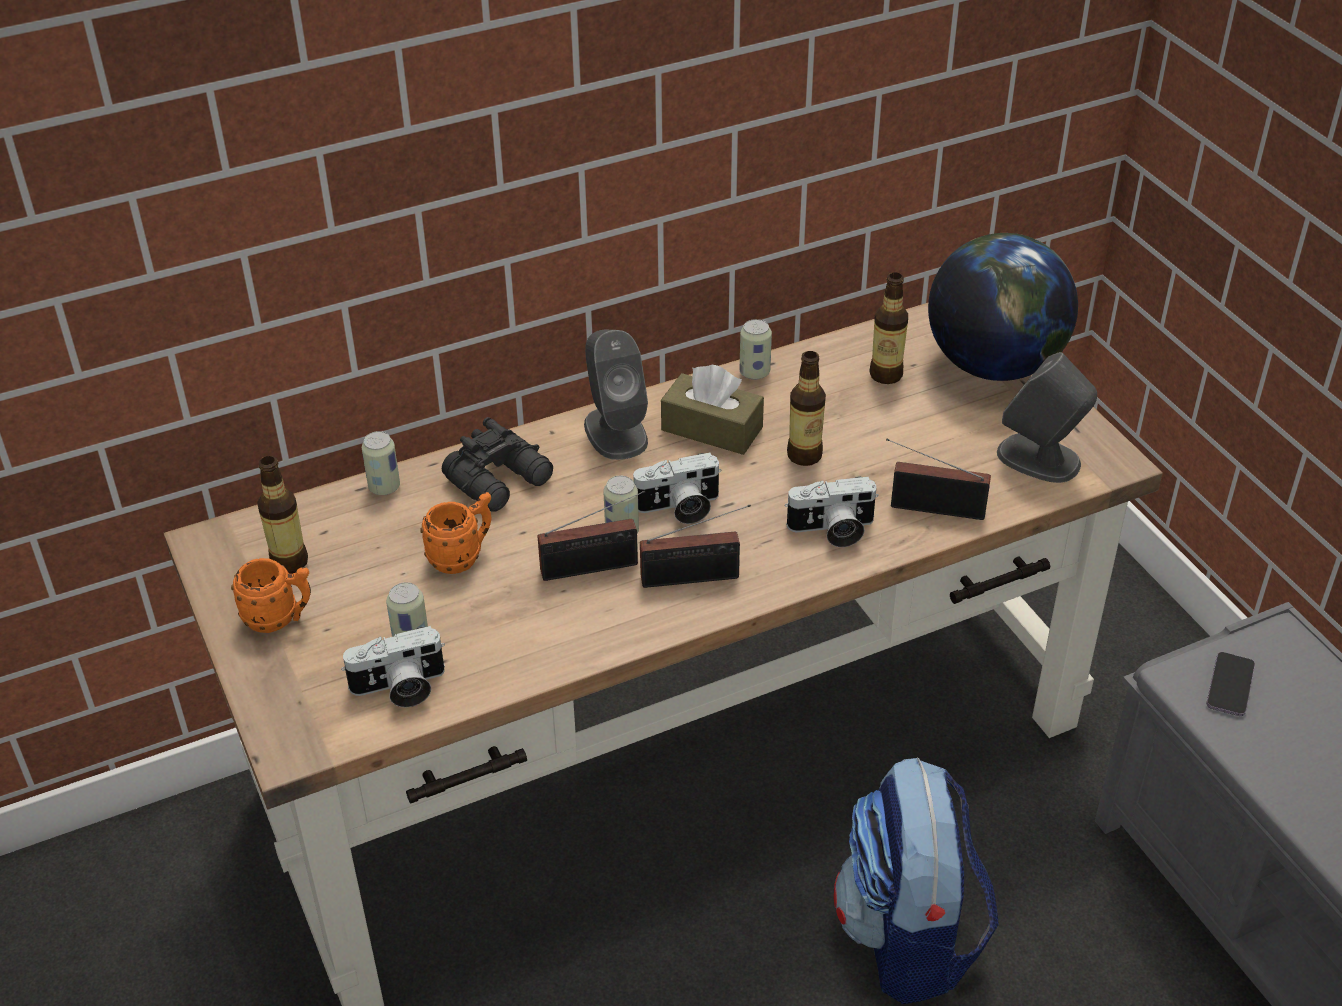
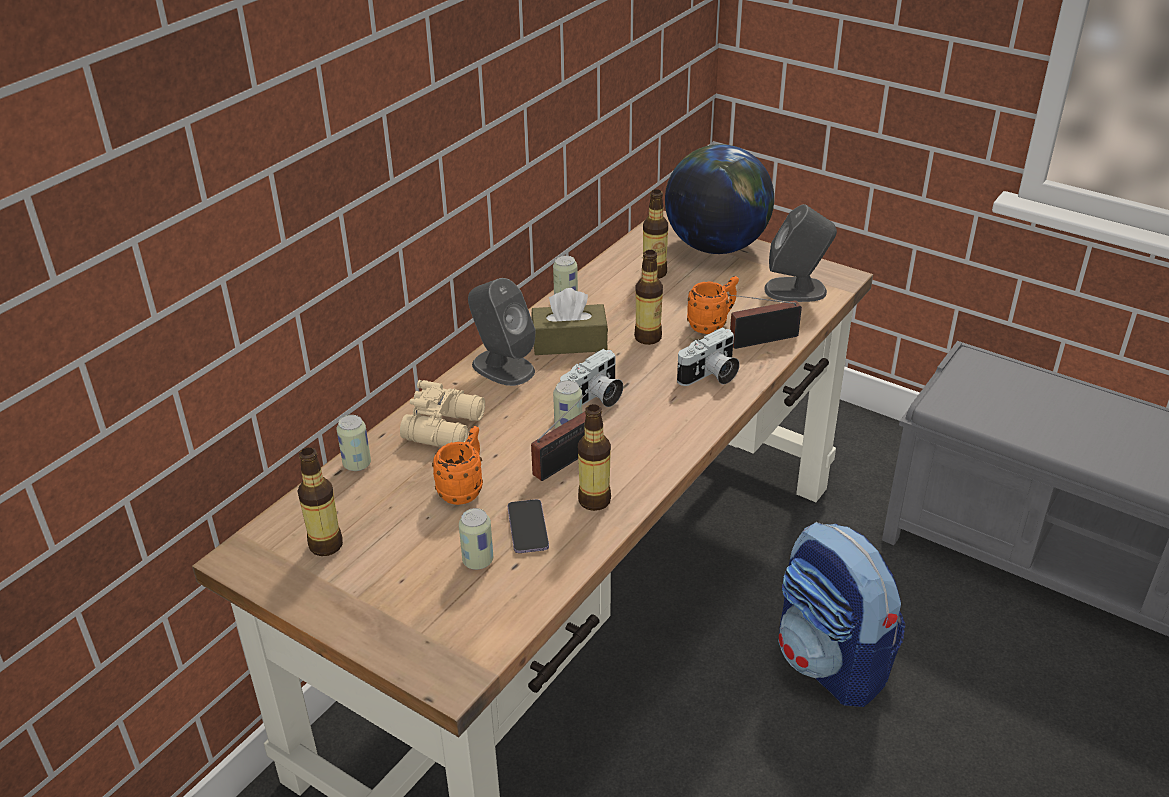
camera: 30 degrees left, 5 degrees down
orange mug [231,558,311,633] -> orange mug moved to [687,276,739,334]
camera [341,626,445,707] -> none
black binoculars [442,417,553,512] -> beige binoculars [400,380,485,447]
radio [640,505,751,588] -> none
phone [1207,652,1255,716] -> phone moved to [508,499,549,553]
none -> bottle [578,404,611,511]

